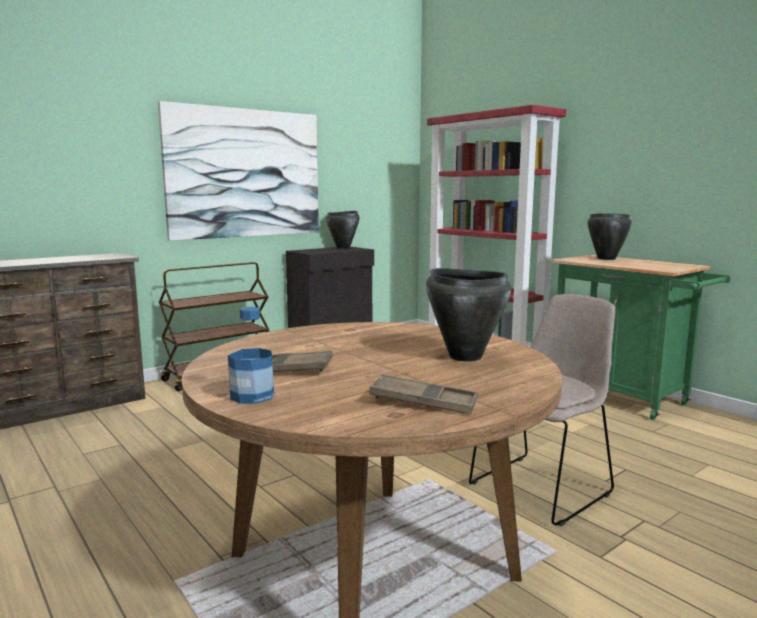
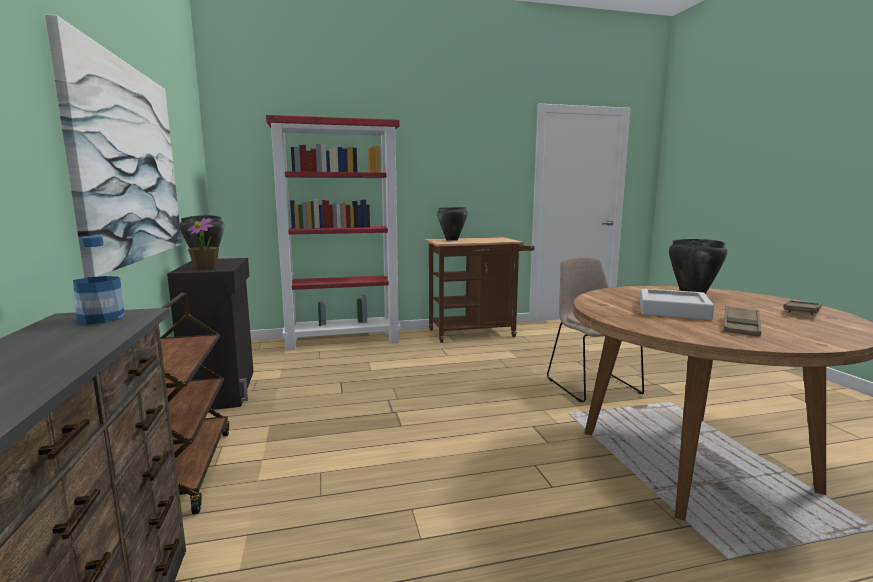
camera: 65 degrees left, 0 degrees up
bottle [228,307,274,404] -> bottle moved to [73,236,125,324]
green cart [551,255,731,420] -> brown cart [425,237,535,343]
none -> potted plant [187,218,219,270]
none -> grey tray [640,288,714,320]

